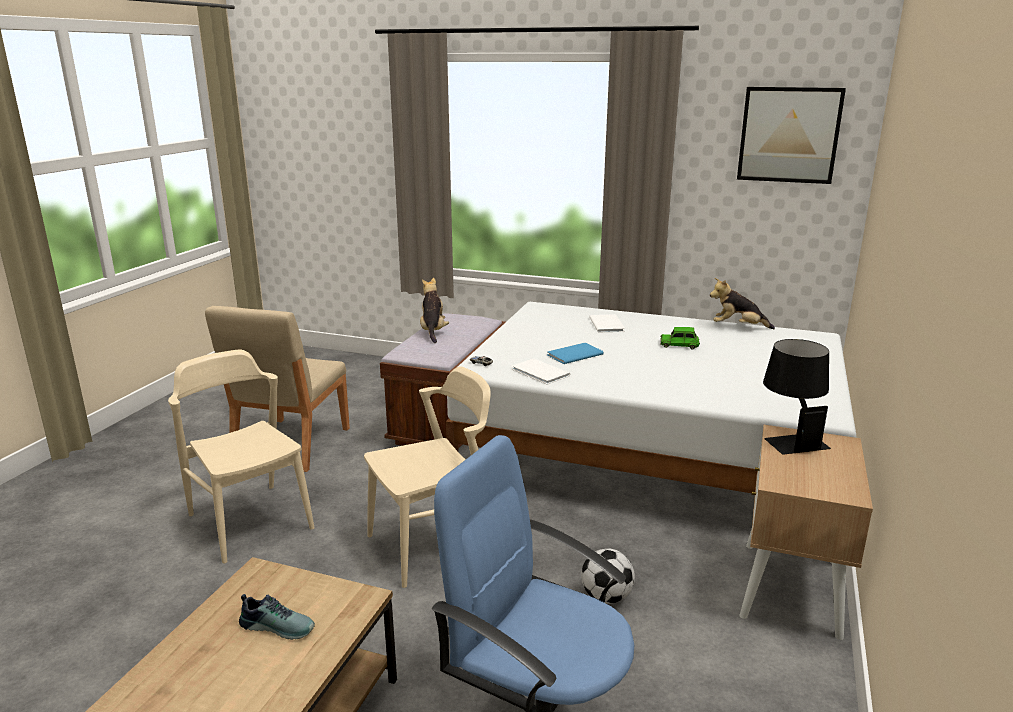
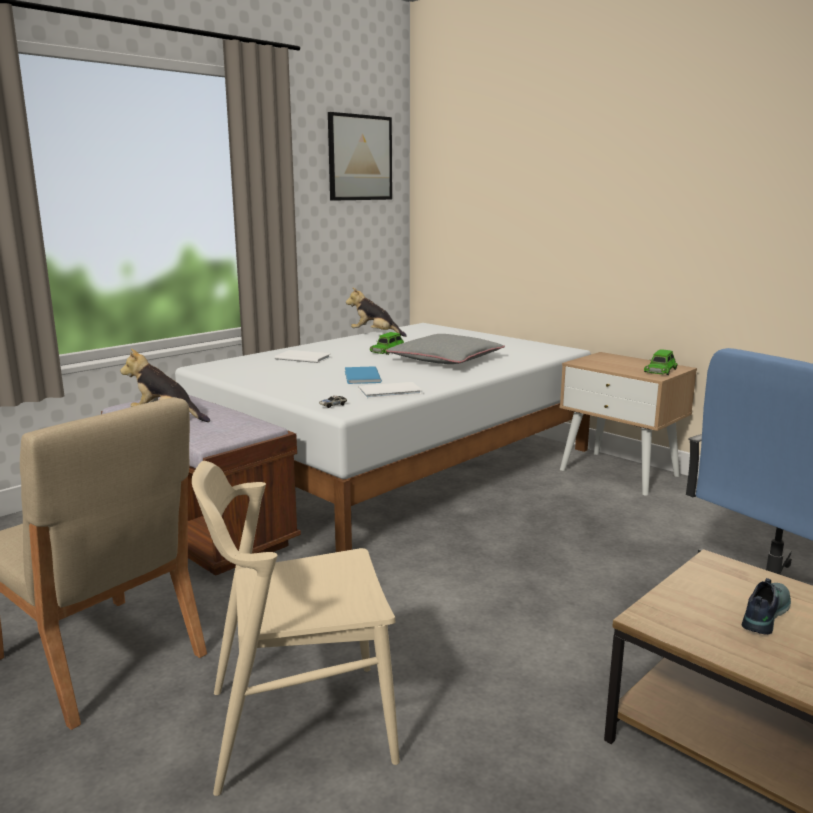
camera: 65 degrees left, 5 degrees down
beige chair [364,366,491,588] -> none
football [581,548,635,604] -> none
plush toy [710,278,775,329] -> plush toy turned 75 degrees clockwise [346,287,407,337]
black table lamp [763,339,831,455] -> none
none -> grey pillow [386,334,505,364]
none -> green toy car [644,349,677,375]

